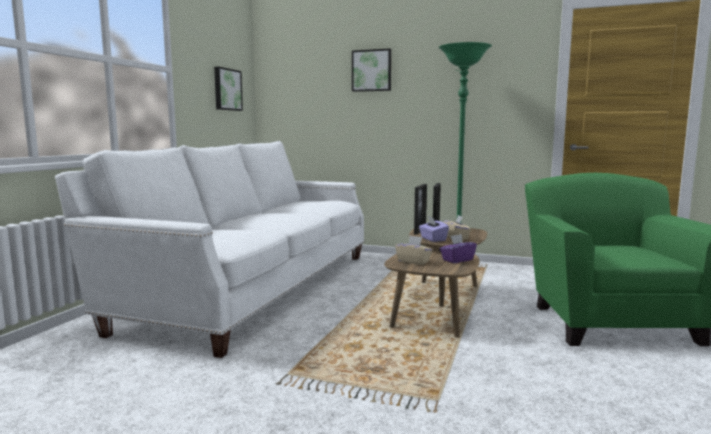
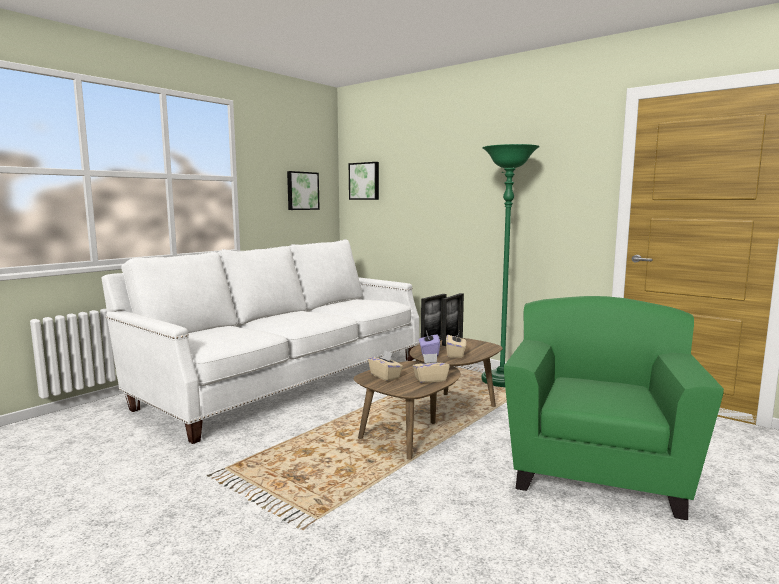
camera: 20 degrees right, 0 degrees up
picture [352,49,391,92] -> picture moved to [349,162,379,200]
purple tissue box [440,234,477,263] -> beige tissue box [412,353,450,383]

